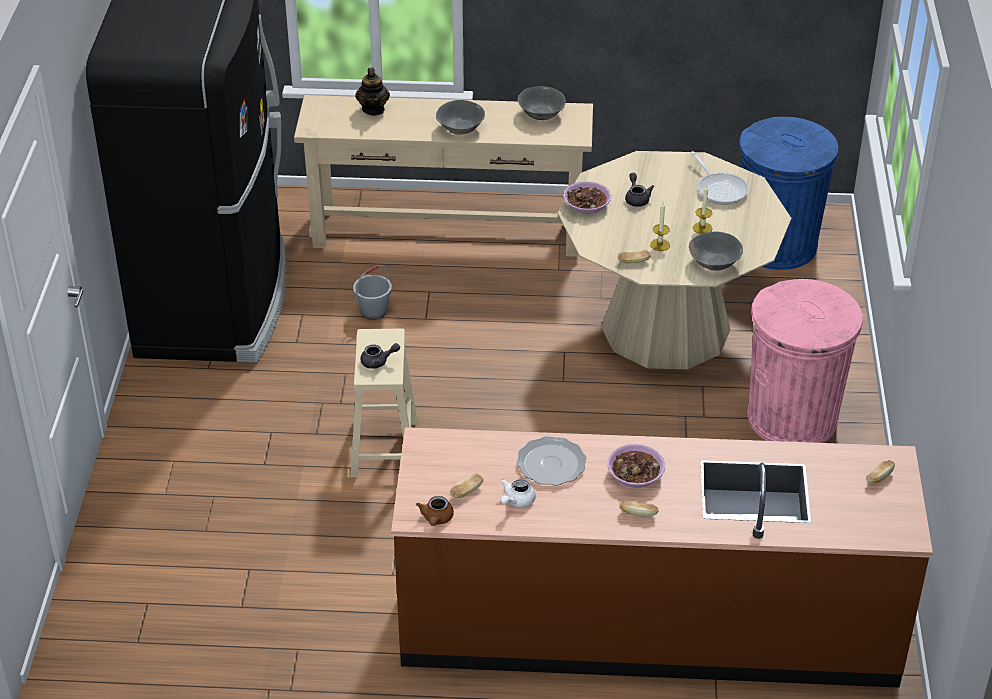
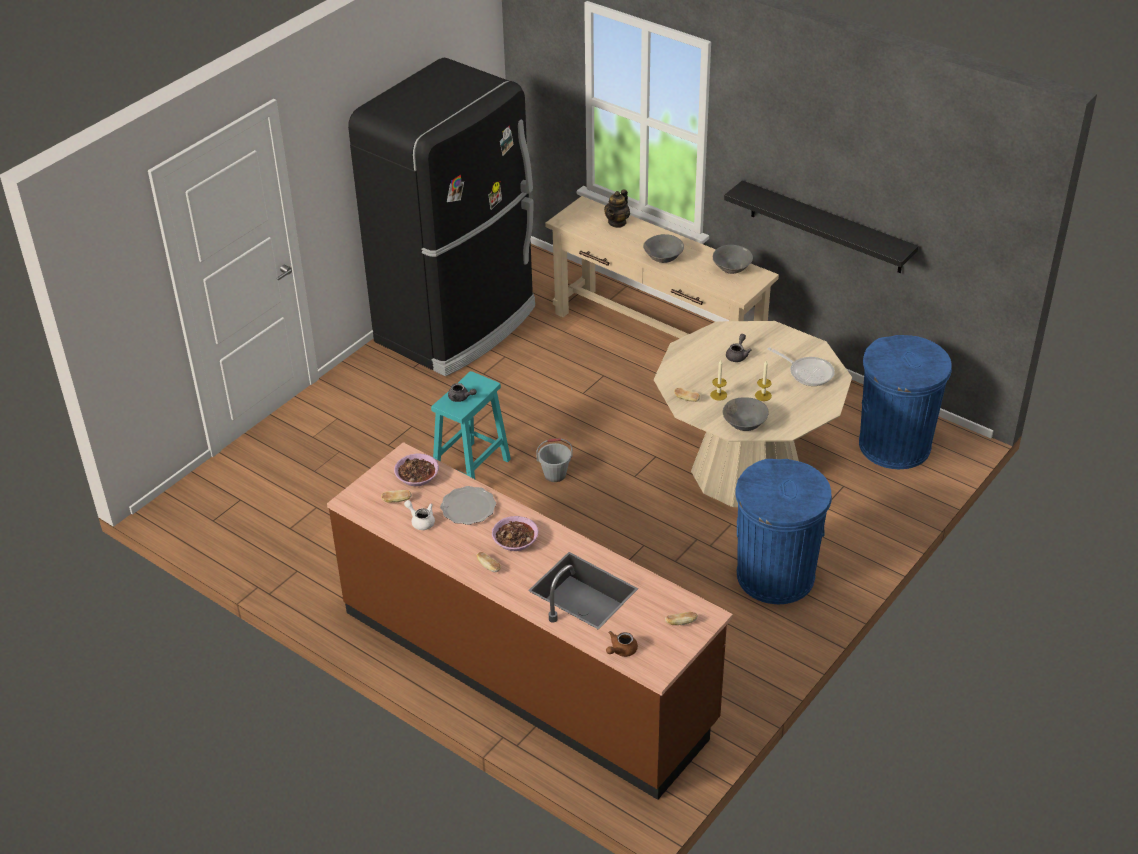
camera: 35 degrees right, 0 degrees up
beige stool [351,329,418,477] -> turquoise stool [431,371,511,479]
grey bucket [353,265,392,320] -> grey bucket moved to [536,438,573,482]
brown teapot [416,496,454,526] -> brown teapot moved to [606,631,638,657]
white teapot [500,479,536,507] -> white teapot turned 60 degrees clockwise [404,500,435,530]
bowl [563,181,611,214] -> bowl moved to [394,453,439,486]
frying pan [691,151,749,205] -> frying pan turned 60 degrees counterclockwise [768,347,835,386]
pink trash can [748,279,863,443] -> blue trash can [735,459,832,604]
none -> black shelf [724,180,918,273]

